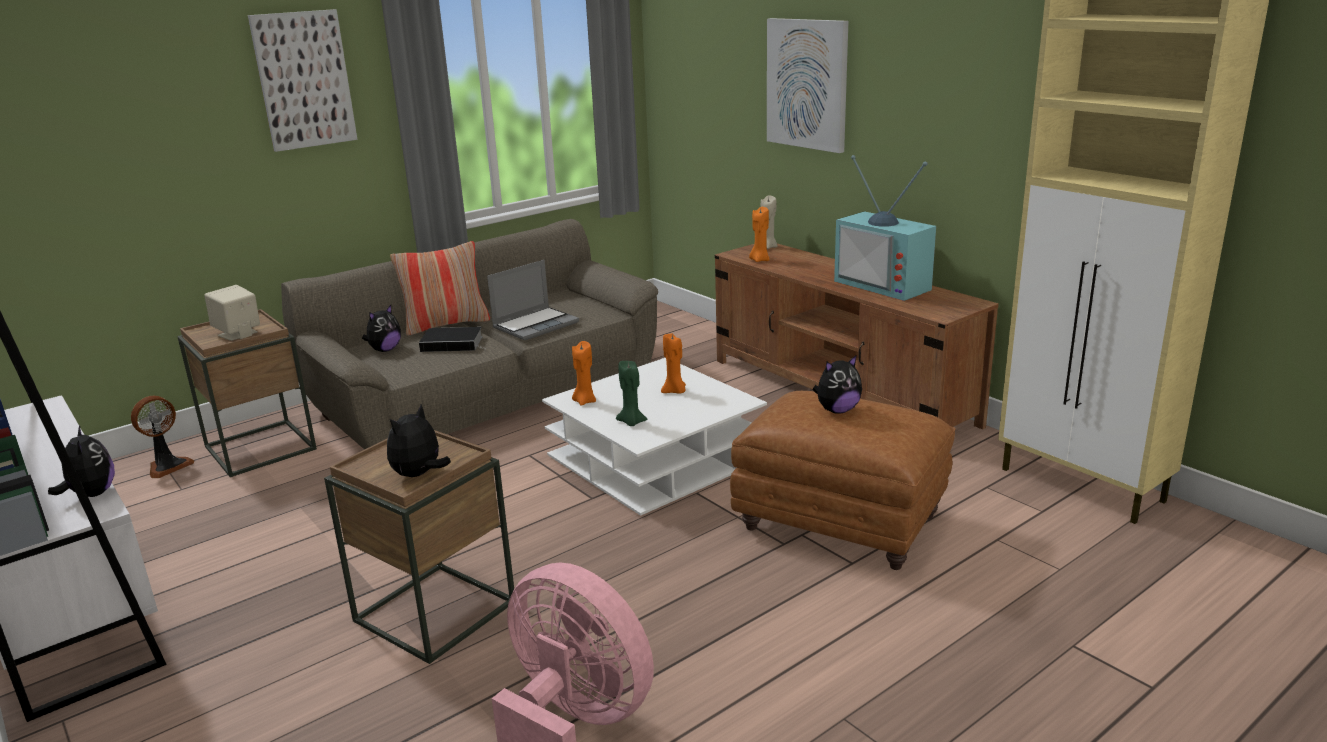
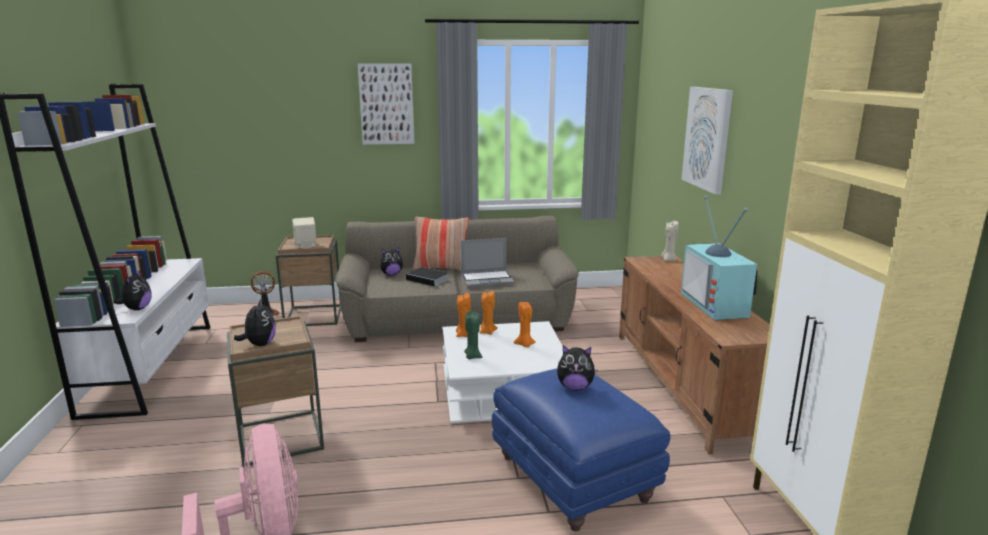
camera: 30 degrees right, 5 degrees down
plush toy [387,404,451,477] -> plush toy turned 105 degrees clockwise [234,299,276,346]
brown ottoman [730,391,956,570] -> blue ottoman [492,368,671,532]
orange candle [749,207,770,262] -> orange candle moved to [479,291,498,335]

